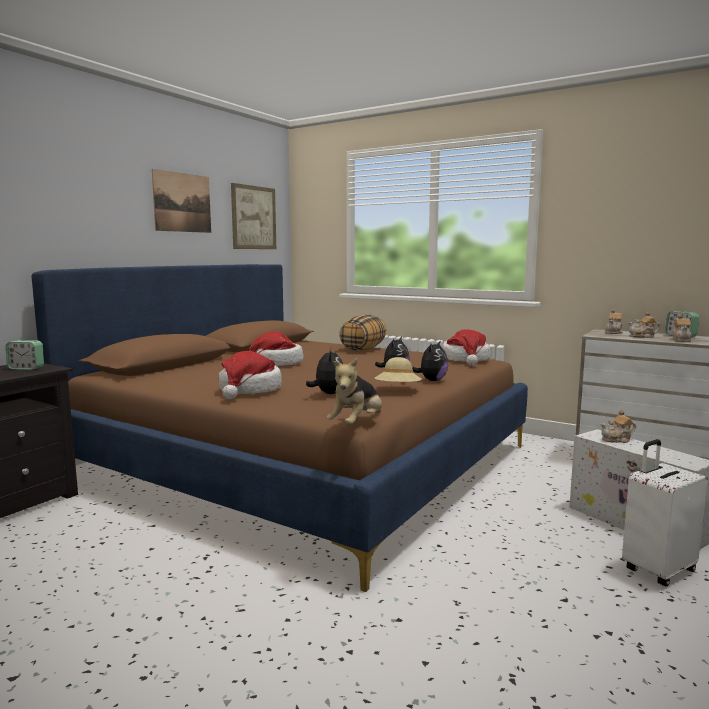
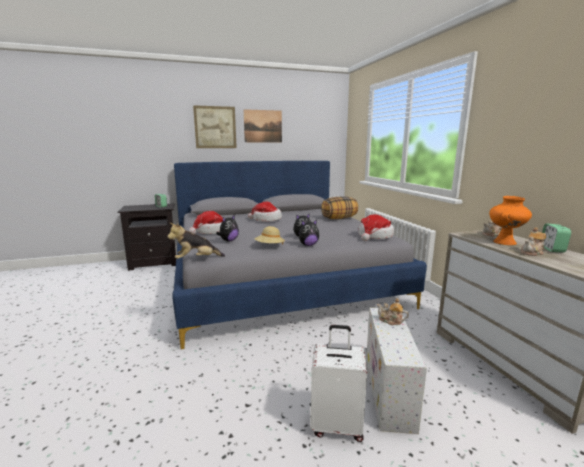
camera: 40 degrees right, 5 degrees up
brown bed [31,264,528,592] -> grey bed [172,161,427,349]
picture [231,183,276,249] -> picture moved to [193,105,237,148]
teapot [628,312,660,338] -> orange vase [489,196,532,245]

